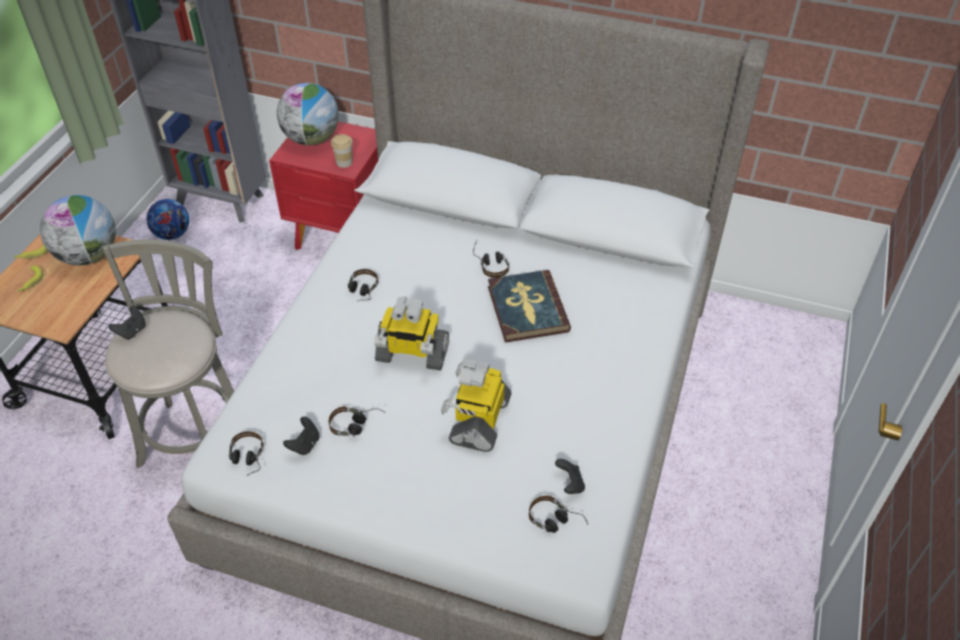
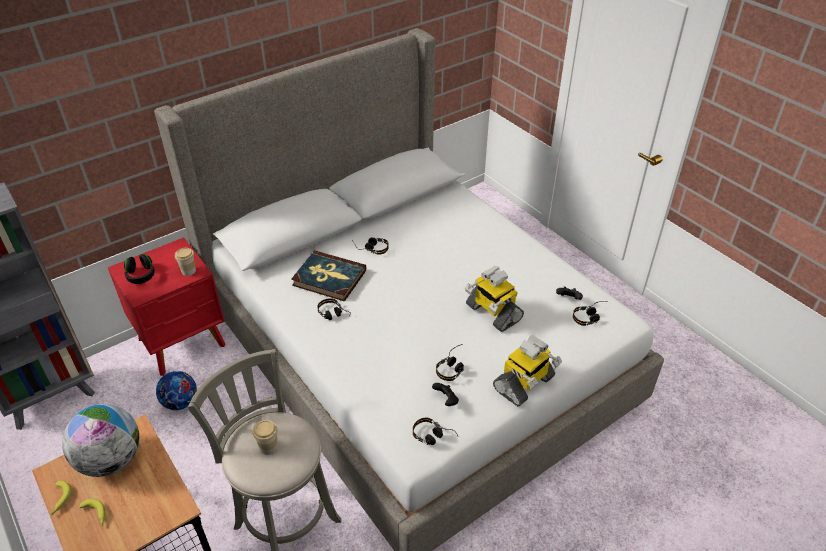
camera: 55 degrees left, 5 degrees down
black game controller [109,306,146,340] -> none
football [146,199,189,240] -> football moved to [156,371,197,410]
globe [277,83,339,145] -> black headphones [124,254,155,284]
toy robot [374,297,449,370] -> toy robot moved to [493,335,562,406]
book [488,270,571,343] -> book moved to [291,250,366,301]
none -> cup [253,420,278,455]

